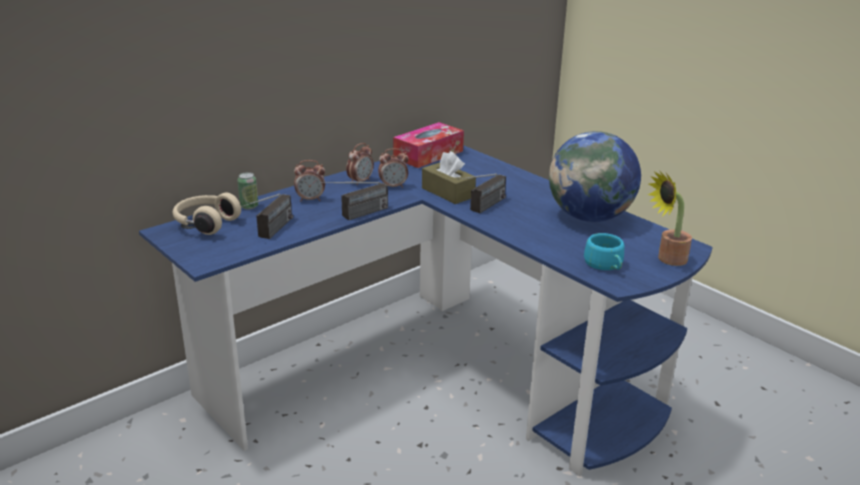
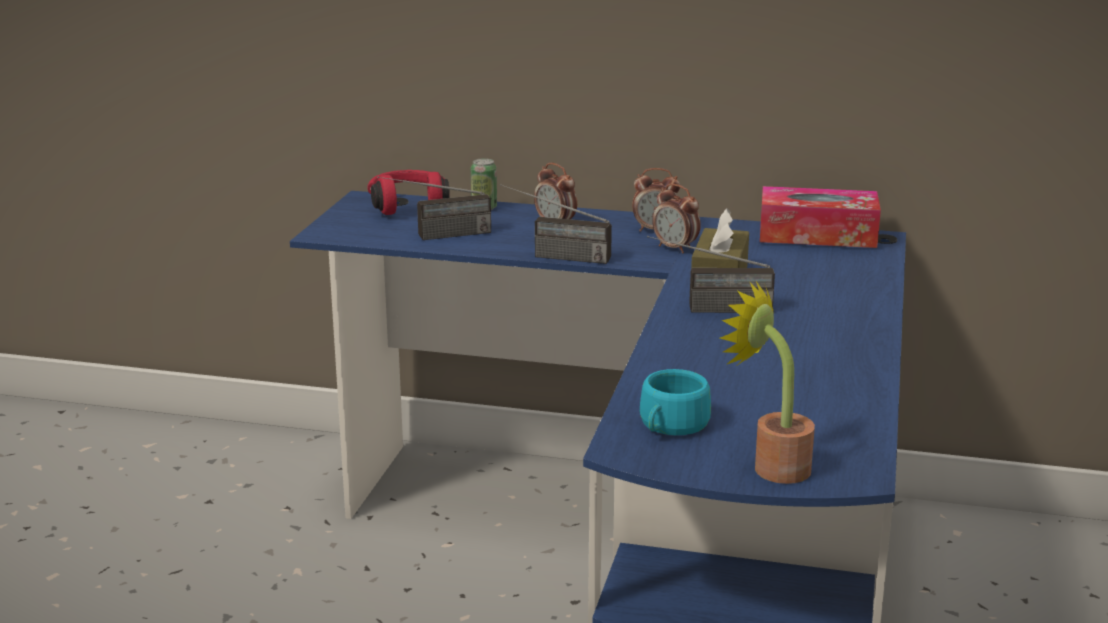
camera: 55 degrees right, 5 degrees down
beige headphones [173,193,241,235] -> red headphones [367,170,450,215]
globe [549,131,641,222] -> none

